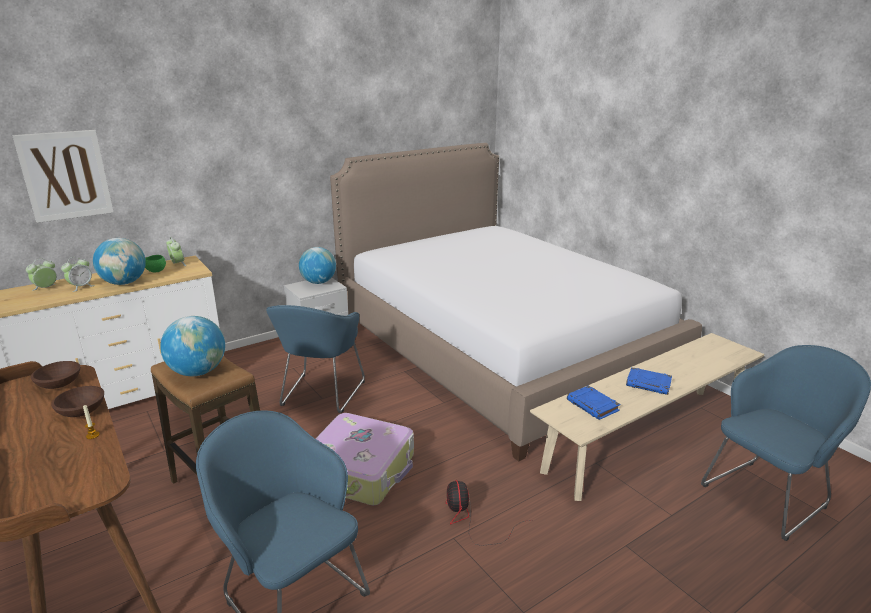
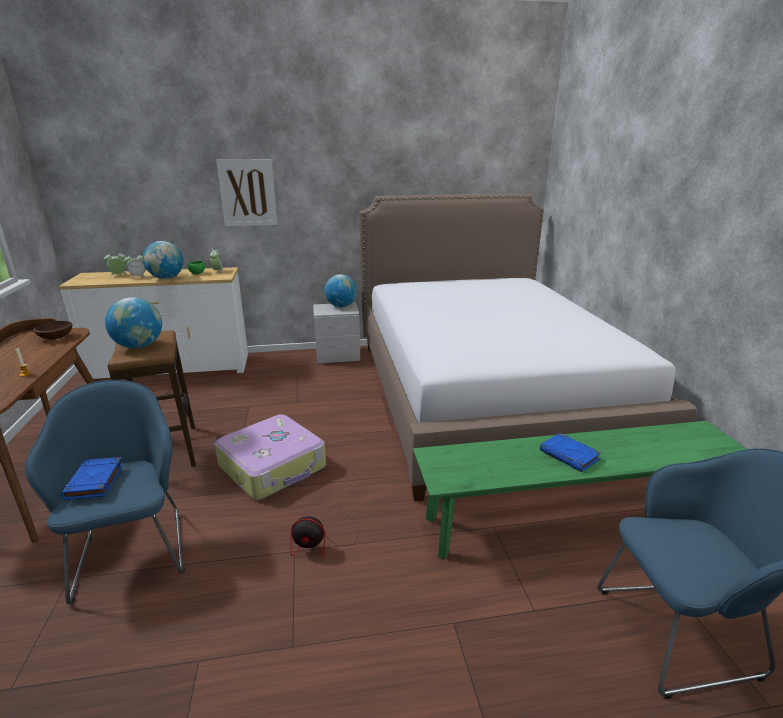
camera: 25 degrees right, 0 degrees up
picture [12,130,114,223] -> picture moved to [216,159,277,226]
brown bowl [51,386,104,417] -> none
blue armchair [266,305,365,413] -> none
fan [446,480,532,546] -> fan turned 105 degrees counterclockwise [291,500,359,557]
beige bench [530,333,764,501] -> green bench [413,421,747,560]
blue book [567,385,620,420] -> blue book moved to [61,457,123,500]

